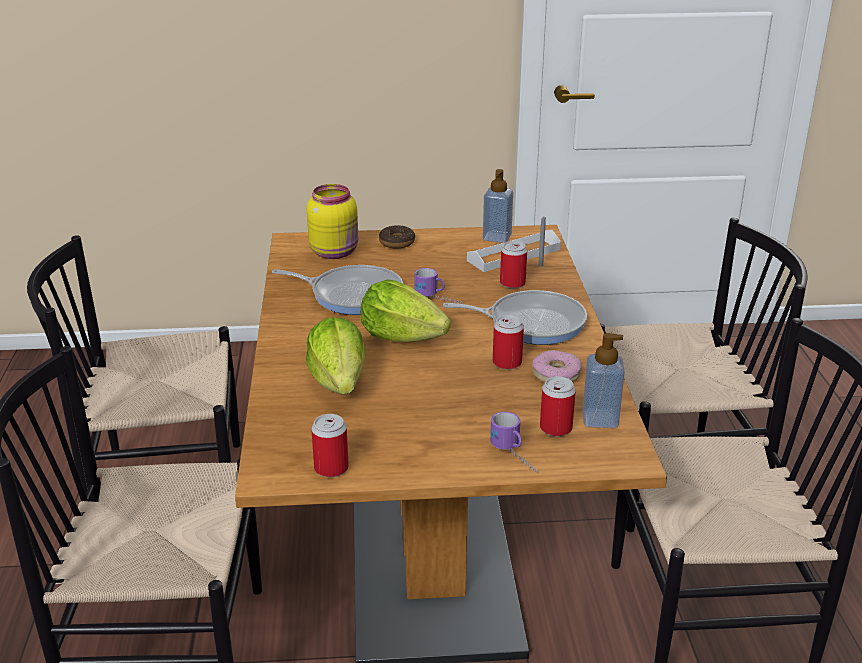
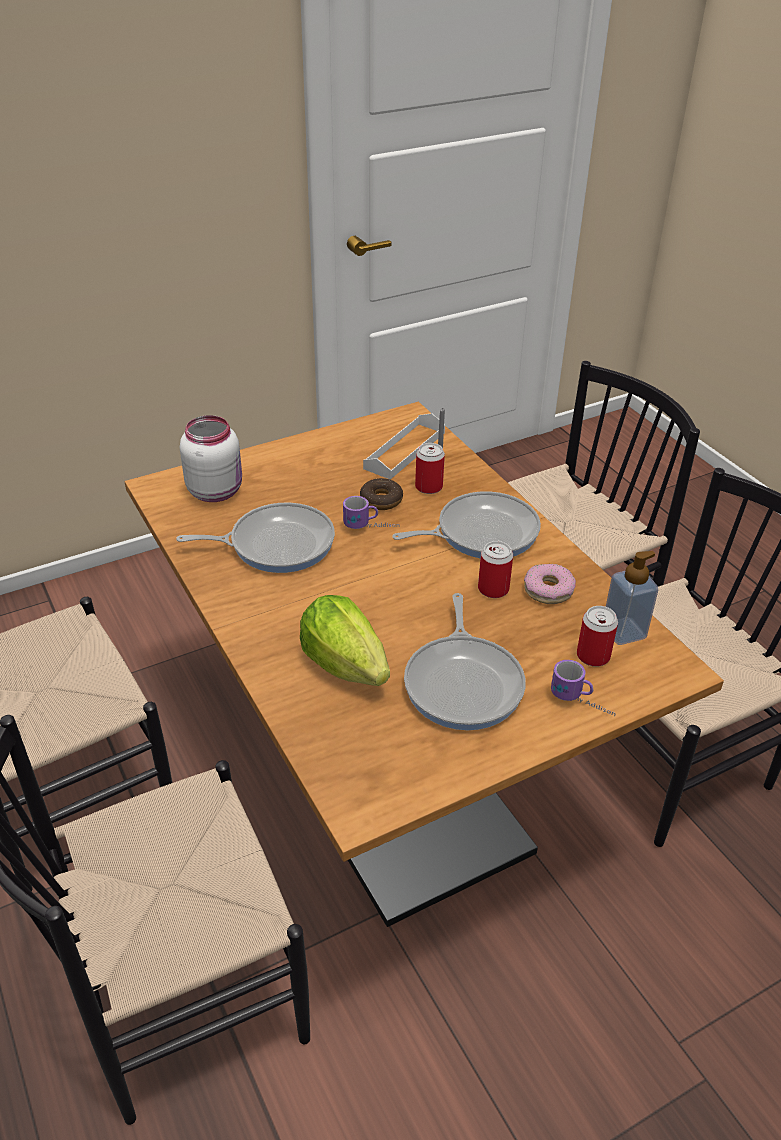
camera: 25 degrees left, 10 degrees up
yellow jar [307,184,358,259] -> white jar [180,415,242,502]
can [311,414,349,477] -> none
lettuce [361,279,451,342] -> none
donut [379,225,415,249] -> donut moved to [360,478,403,510]
soap dispenser [483,169,513,243] -> none
none -> frying pan [404,593,526,730]

